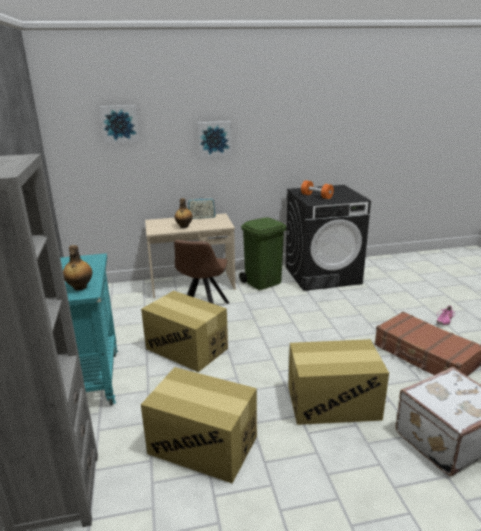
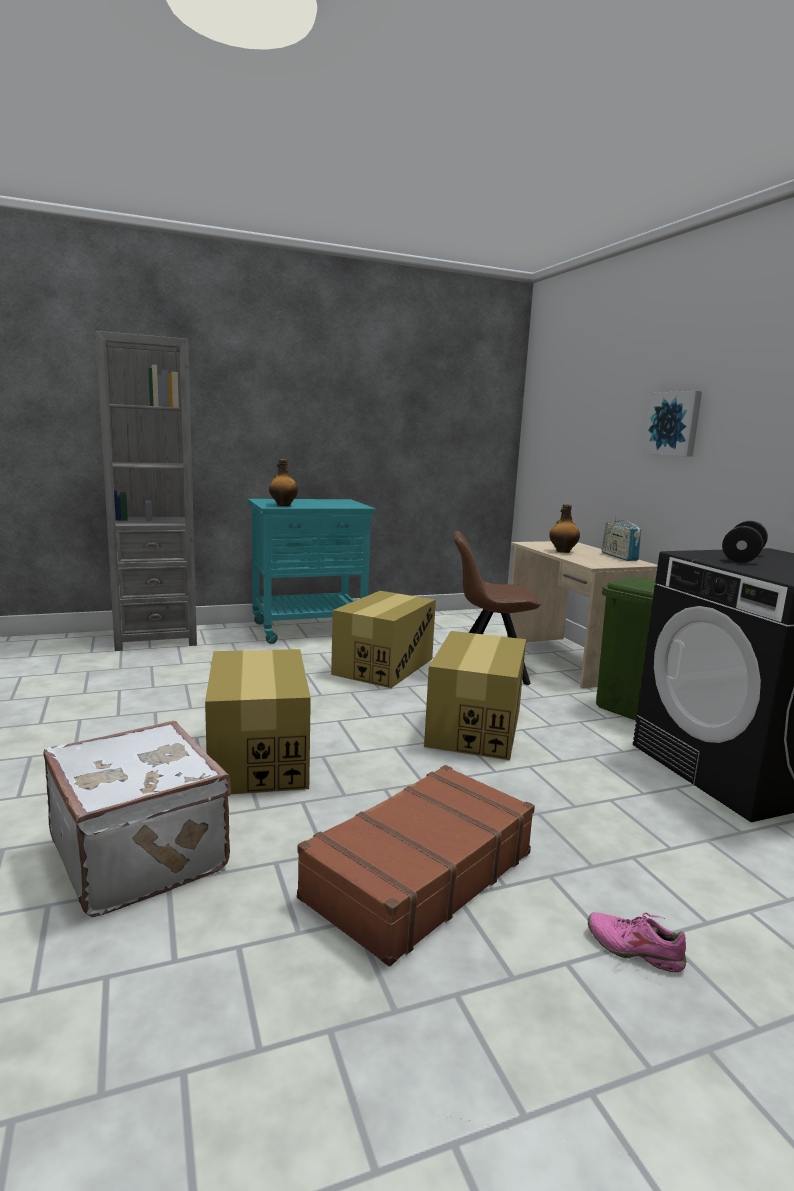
camera: 80 degrees right, 10 degrees down
picture [99,105,140,144] -> none
cardboard box [141,367,257,483] -> cardboard box moved to [424,631,526,760]
orange dumbbell [301,180,334,199] -> black dumbbell [722,521,768,563]

